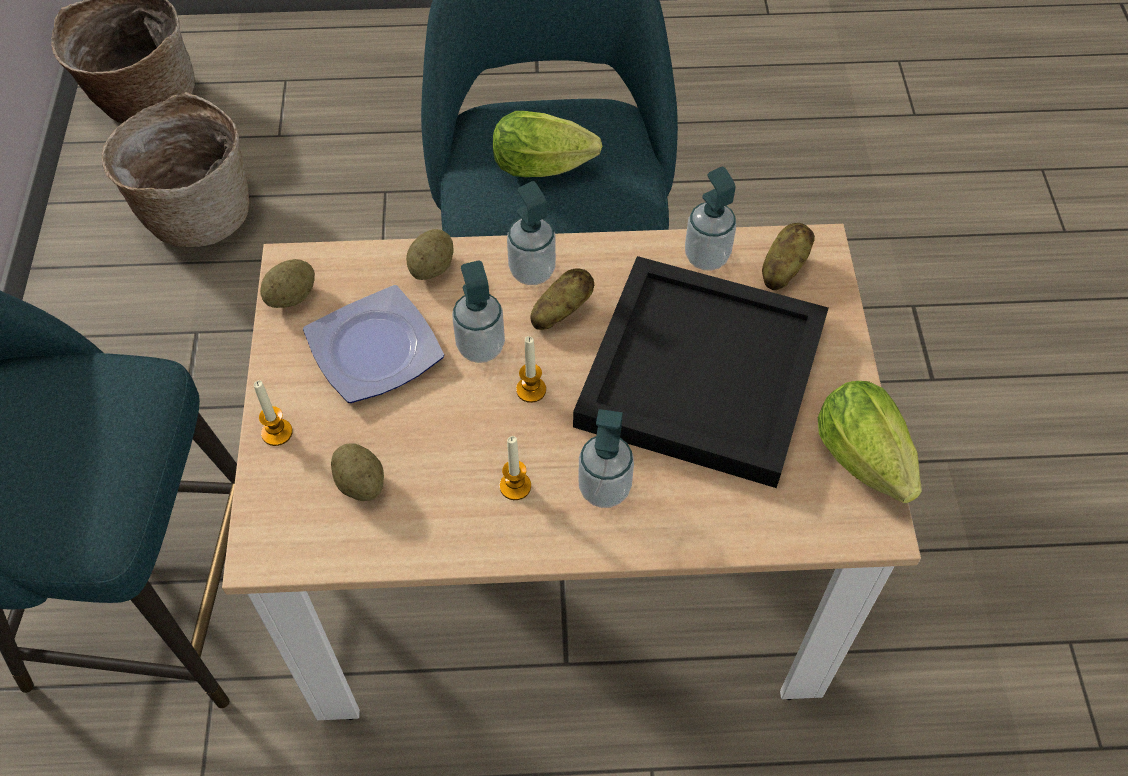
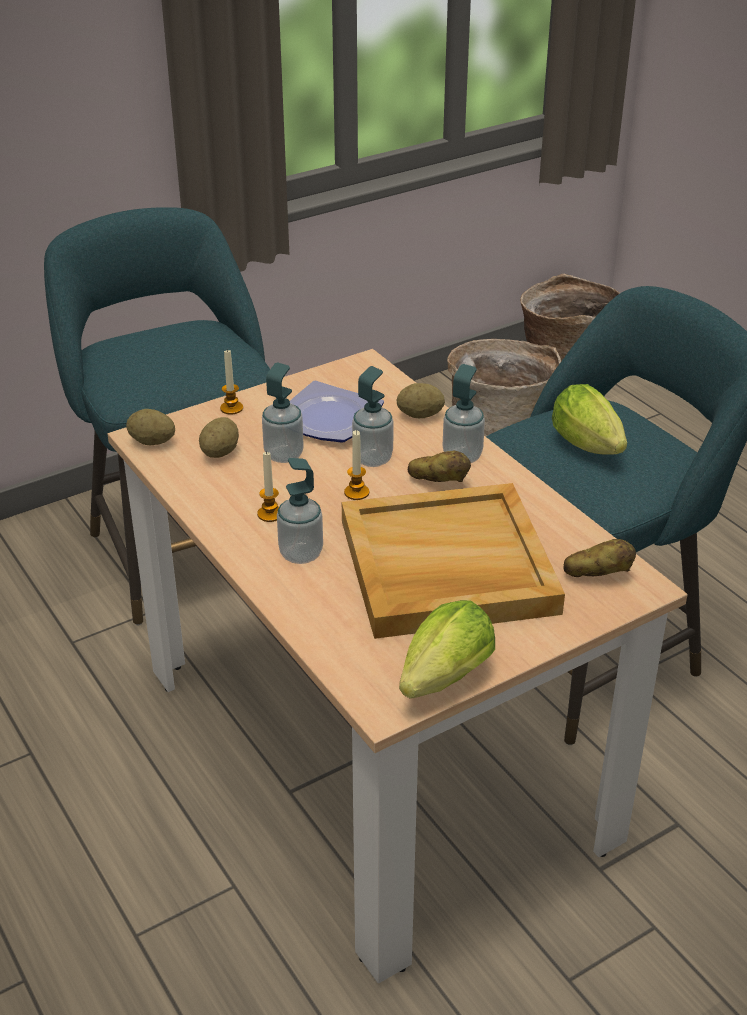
camera: 60 degrees right, 20 degrees down
potato [260,259,315,308] -> potato moved to [126,409,175,445]
black tray [573,256,828,488] -> beige tray [342,483,565,639]
soap dispenser [685,167,736,271] -> soap dispenser moved to [262,362,304,463]

